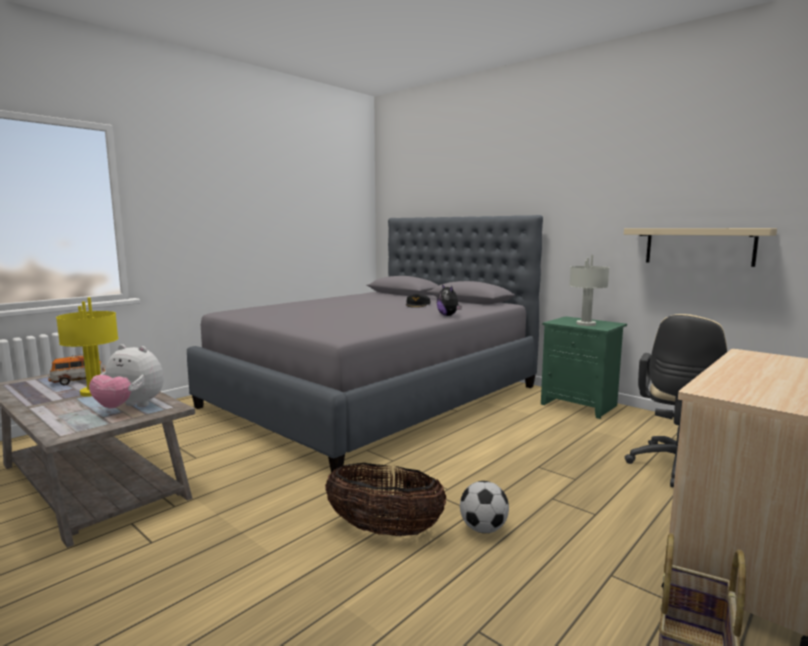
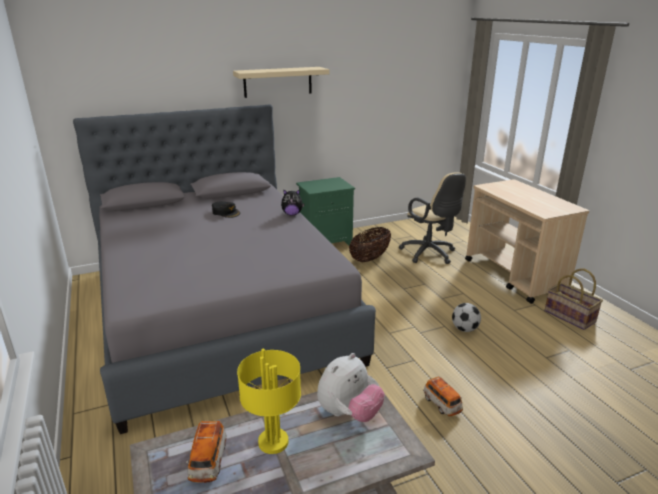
camera: 65 degrees left, 15 degrees up
basket [325,463,446,536] -> basket moved to [349,227,391,262]
grey table lamp [569,255,609,326] -> none
beige shelf [624,228,777,267] -> beige shelf moved to [233,67,329,98]
none -> toy car [423,376,463,416]

